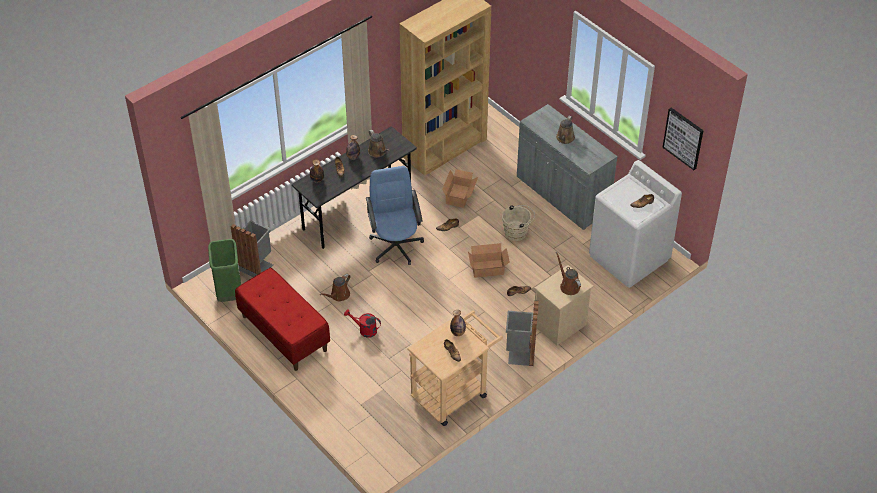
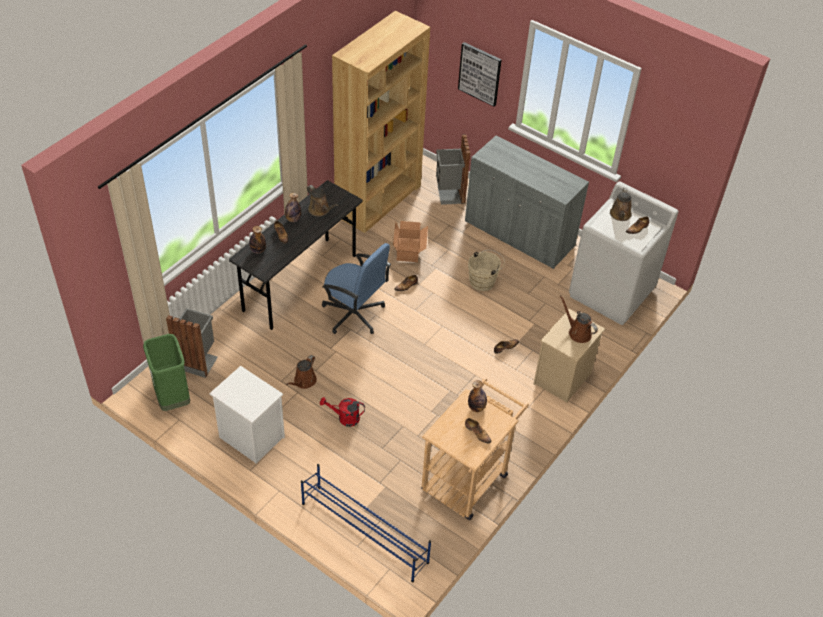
camera: 15 degrees left, 0 degrees up
red bench [235,268,330,371] -> white nightstand [209,366,285,463]
blue office chair [366,166,424,265] -> blue office chair turned 150 degrees clockwise [322,243,391,334]
cardboard box [468,243,510,278] -> none
grey trash can [506,300,539,366] -> grey trash can moved to [436,134,470,205]
brown watering can [556,116,575,144] -> brown watering can moved to [610,187,632,221]
picture [662,108,704,170] -> picture moved to [458,42,502,107]
none -> blue shoe rack [301,464,431,582]

